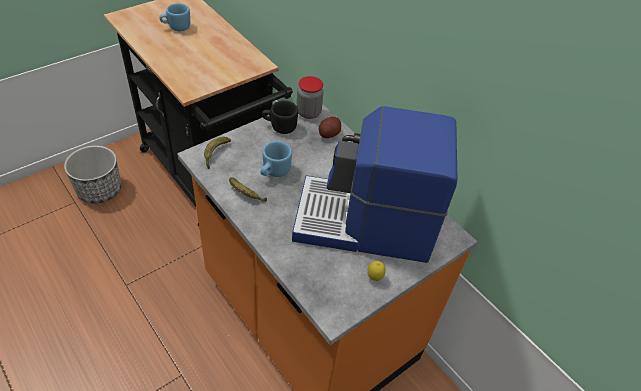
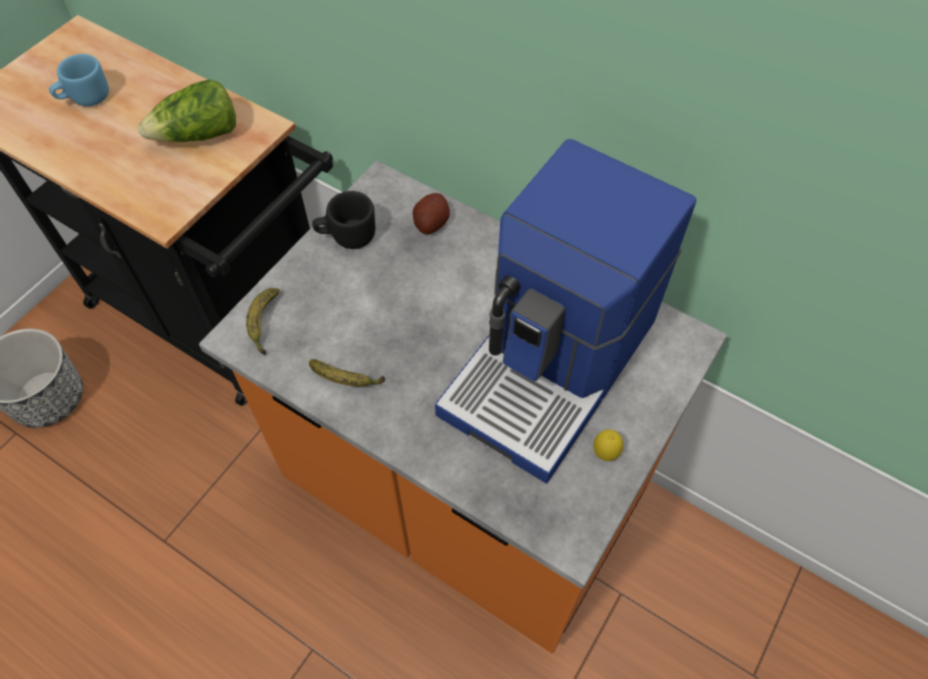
camera: 15 degrees left, 10 degrees up
blue mug [260,141,292,177] -> none
coffee machine [292,106,458,263] -> coffee machine turned 45 degrees counterclockwise [435,139,696,484]
jar [296,76,324,119] -> none
none -> lettuce [138,79,236,142]

